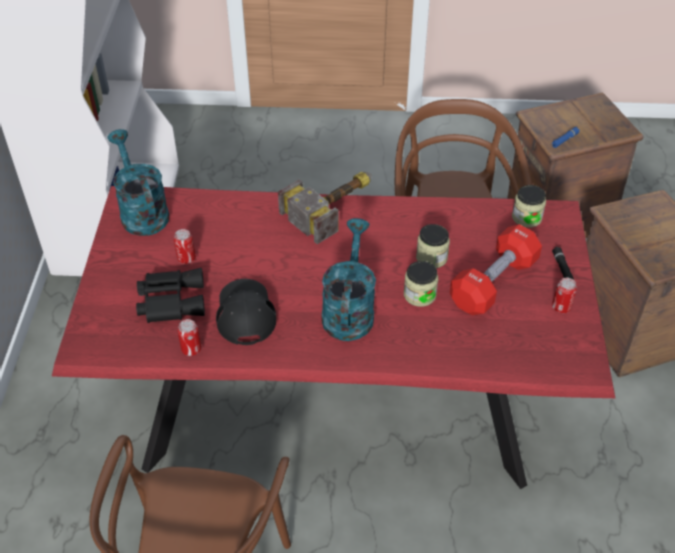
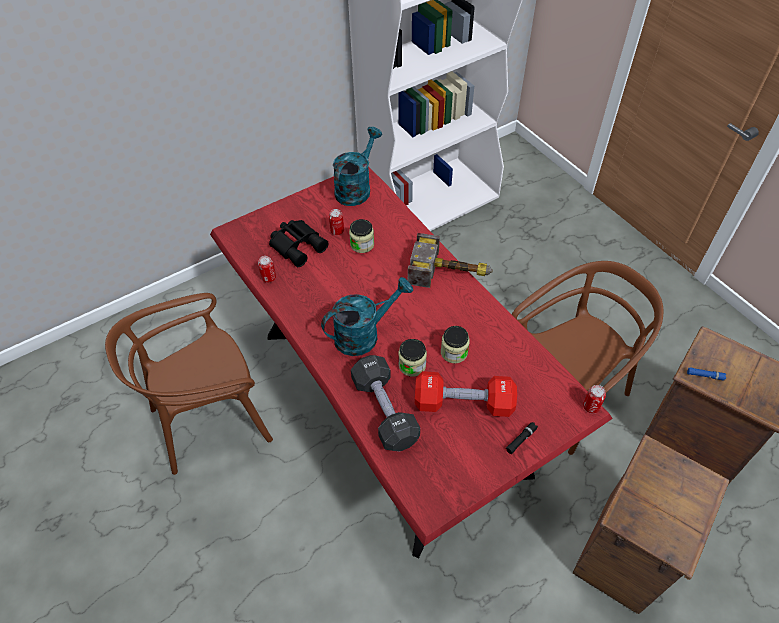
camera: 55 degrees right, 5 degrees up
black cap [216,279,276,345] -> none
jar [512,185,546,228] -> jar moved to [349,219,374,253]
can [552,278,577,313] -> can moved to [583,385,606,414]
none -> black dumbbell [351,355,420,451]

